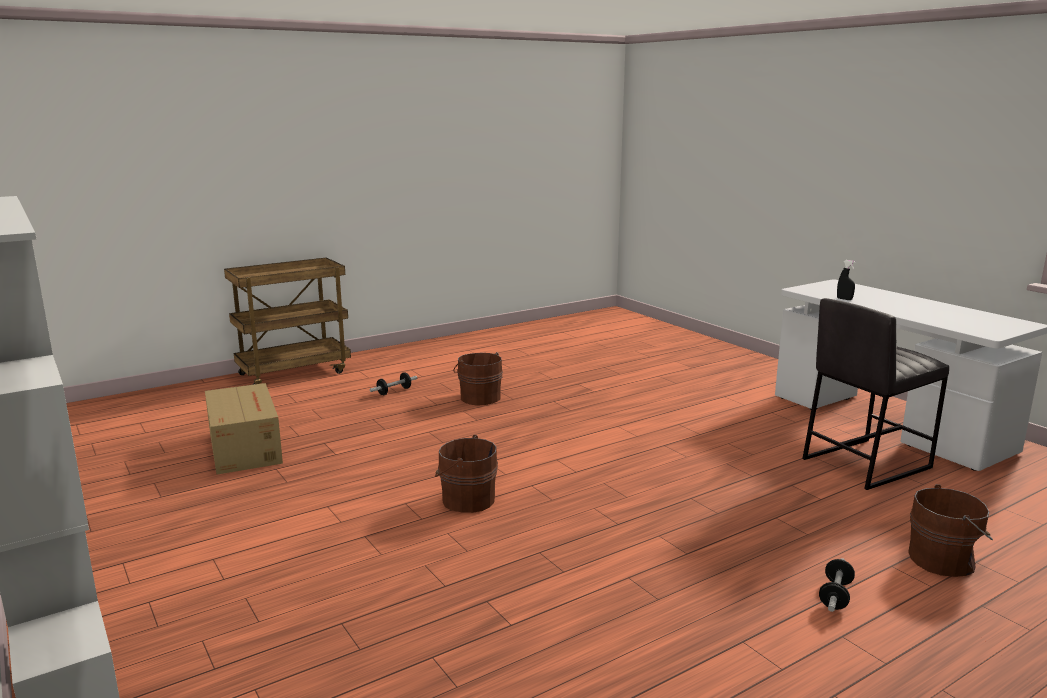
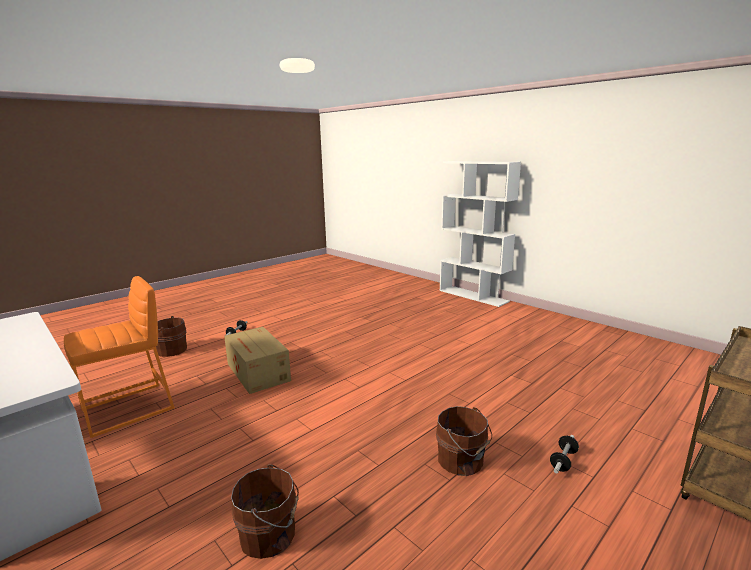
camera: 170 degrees right, 0 degrees up
cardboard box [205,383,283,475] -> cardboard box moved to [224,327,291,394]
brown bucket [435,435,498,513] -> brown bucket moved to [231,465,299,559]
grey stool [802,298,949,490] -> orange stool [64,276,175,438]
black spray bottle [837,260,856,300] -> none

